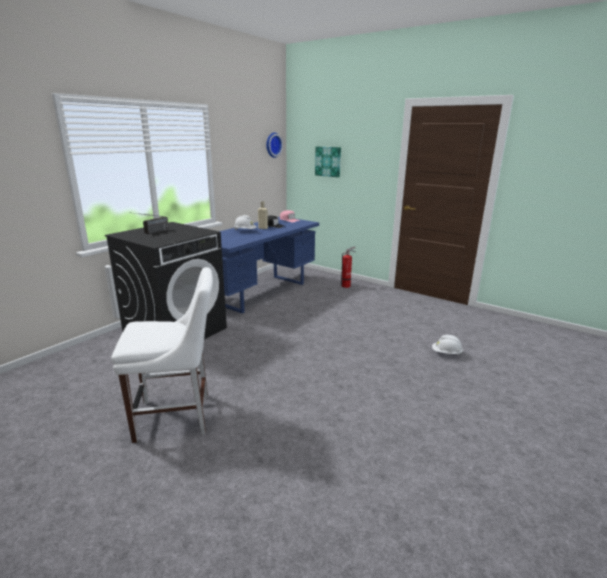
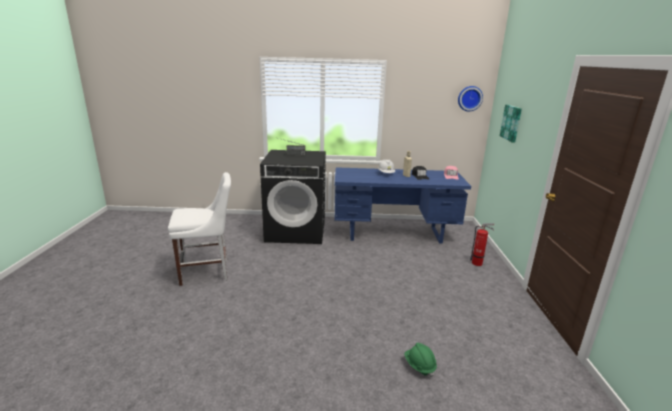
camera: 55 degrees right, 0 degrees up
white chair [111,267,213,443] -> white chair turned 60 degrees counterclockwise [168,172,231,286]
white hard hat [432,335,463,355] -> green hard hat [404,343,437,377]

